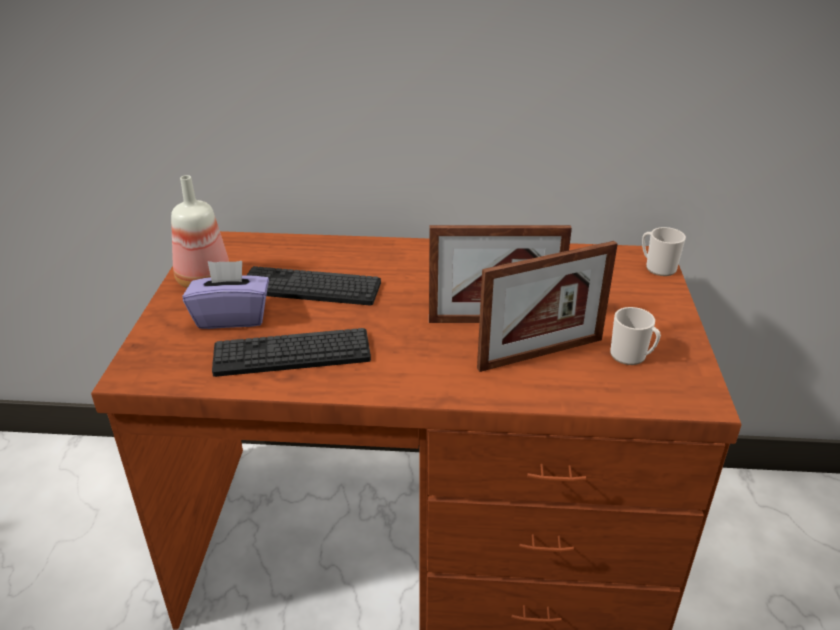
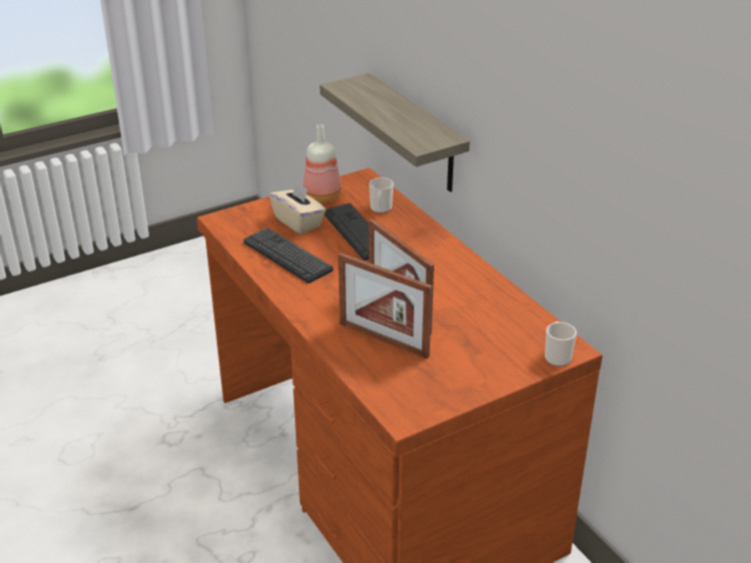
camera: 55 degrees right, 0 degrees up
purple tissue box [183,261,269,329] -> beige tissue box [269,181,326,234]
mug [610,307,661,365] -> mug moved to [369,178,393,213]
none -> shelf [320,73,470,192]

